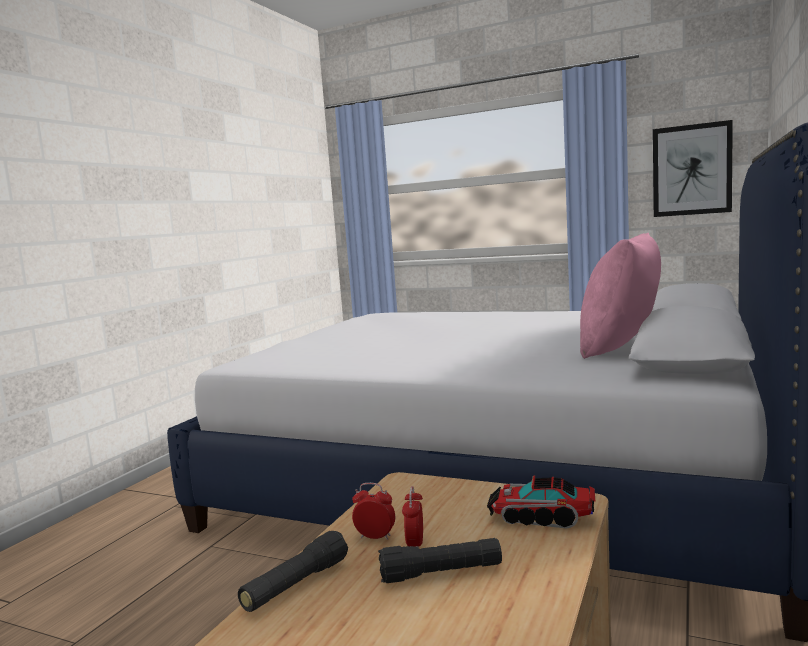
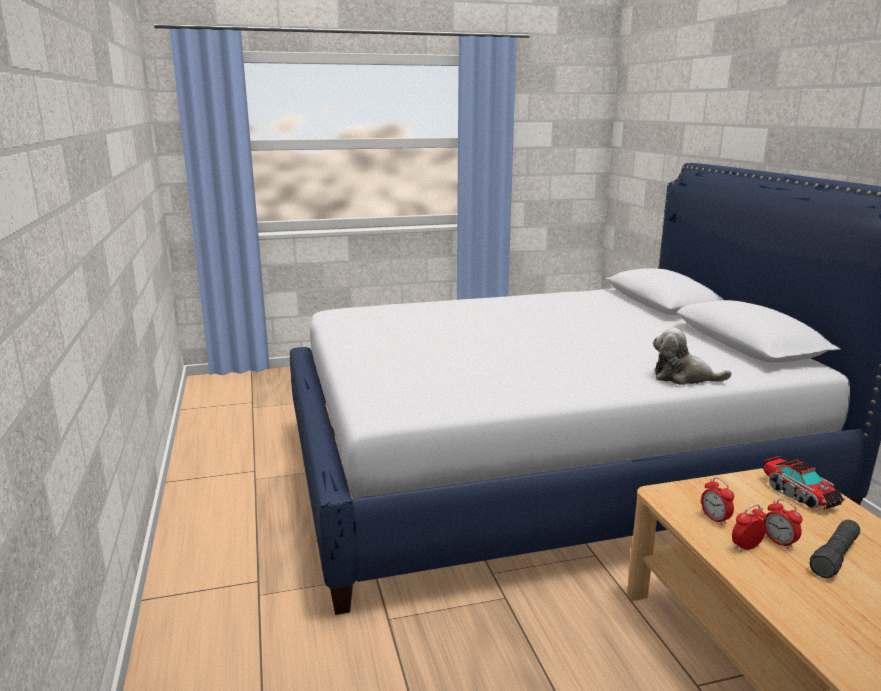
camera: 40 degrees left, 10 degrees up
black flashlight [238,531,348,612] -> none
toy truck [486,475,595,529] -> toy truck turned 90 degrees counterclockwise [762,456,845,510]
pink pillow [580,233,661,359] -> none
picture [653,120,733,217] -> none
none -> plush toy [653,327,732,385]
none -> alarm clock [701,477,734,525]

